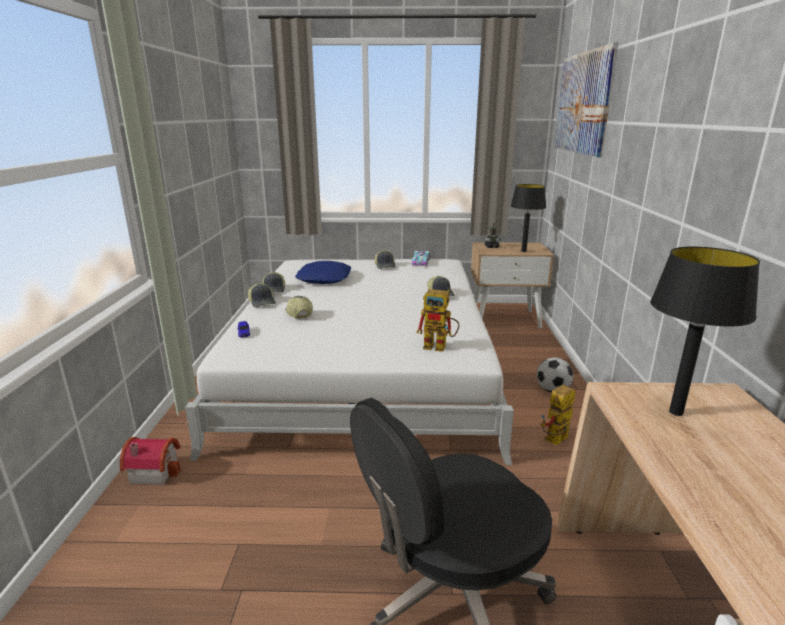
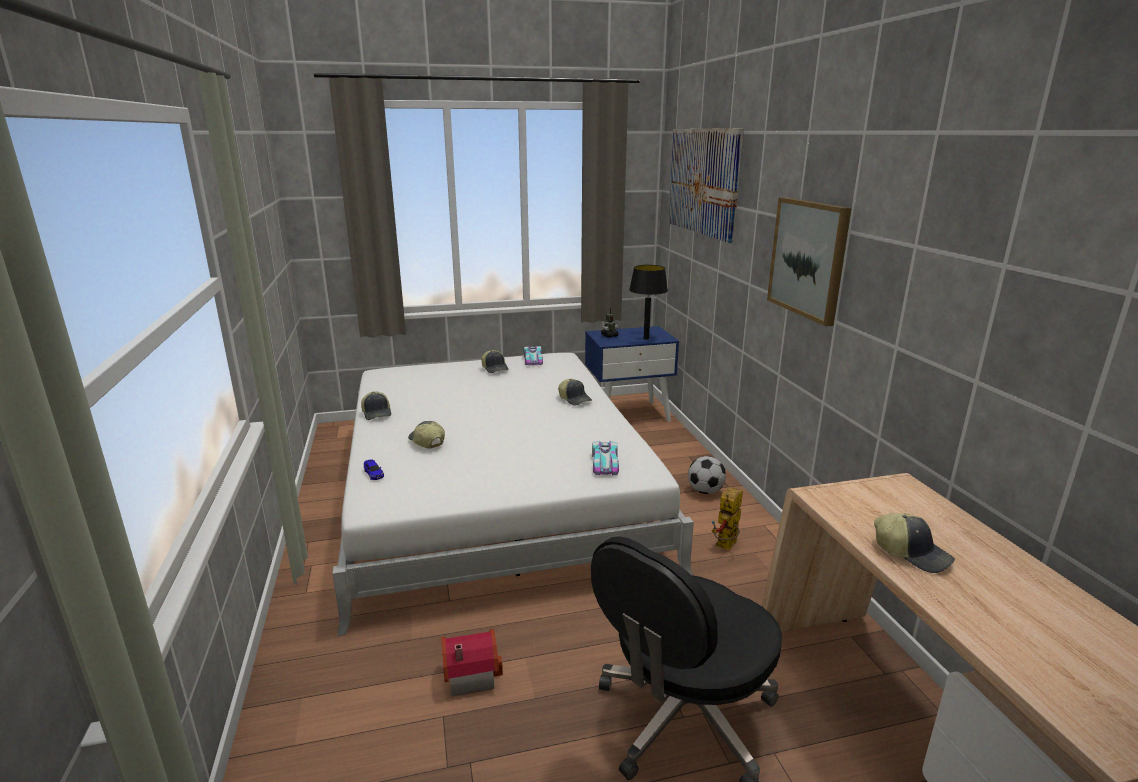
camera: 15 degrees left, 0 degrees up
toy house [120,437,181,485] -> toy house moved to [441,629,503,696]
cap [248,283,275,308] -> cap moved to [874,513,955,573]
blue pillow [295,261,352,284] -> none
toy robot [416,289,459,352] -> toy car [592,442,619,476]
beige nightstand [471,242,554,329] -> blue nightstand [585,326,679,422]
black table lamp [650,247,760,416] -> none
none -> picture [767,197,851,327]

